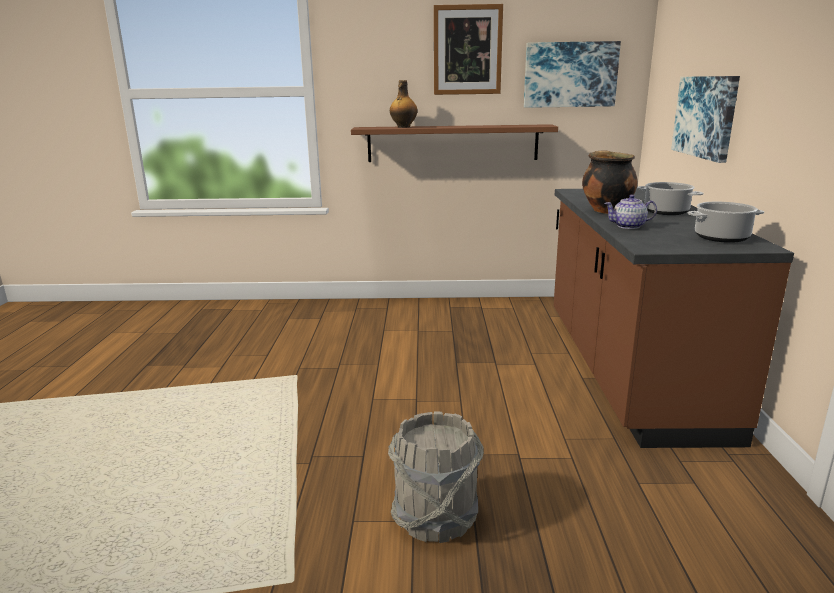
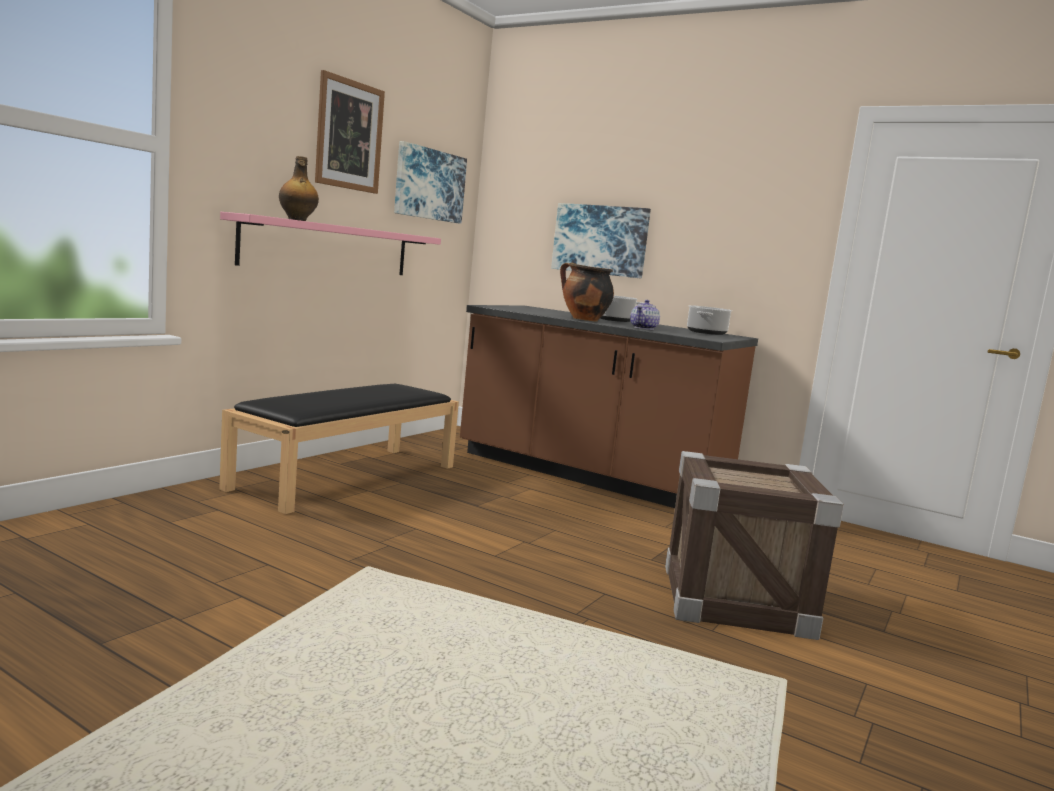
camera: 60 degrees left, 10 degrees down
brown shelf [351,124,558,162] -> pink shelf [220,212,441,275]
grey bucket [388,411,484,543] -> crate [665,451,844,640]
none -> black bench [219,384,459,514]

